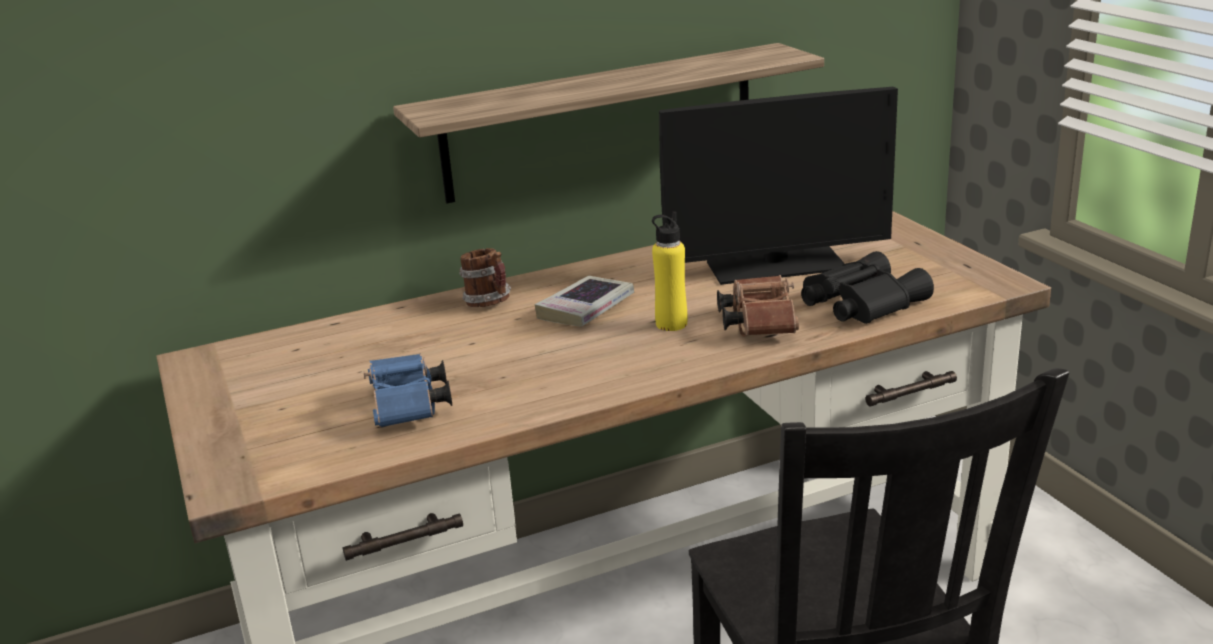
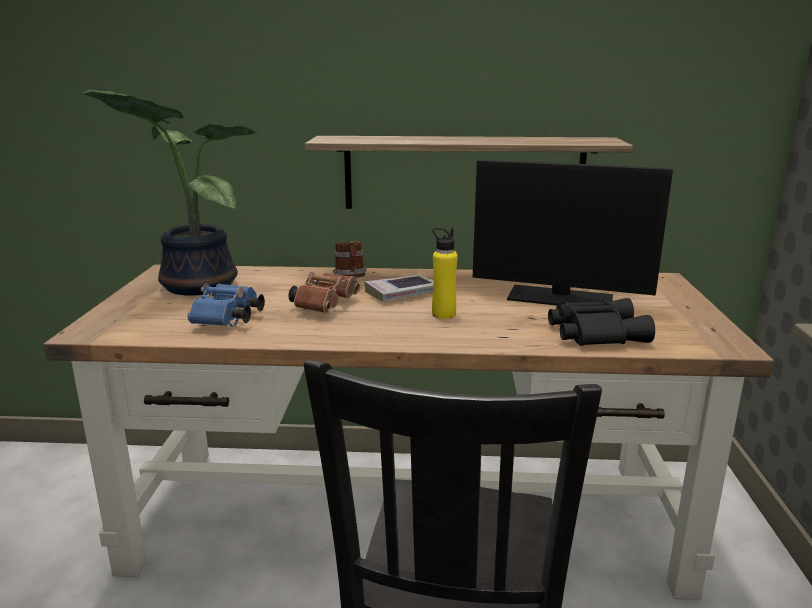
camera: 25 degrees right, 5 degrees down
brown binoculars [717,275,799,337] -> brown binoculars moved to [289,271,360,313]
none -> potted plant [82,89,259,296]

